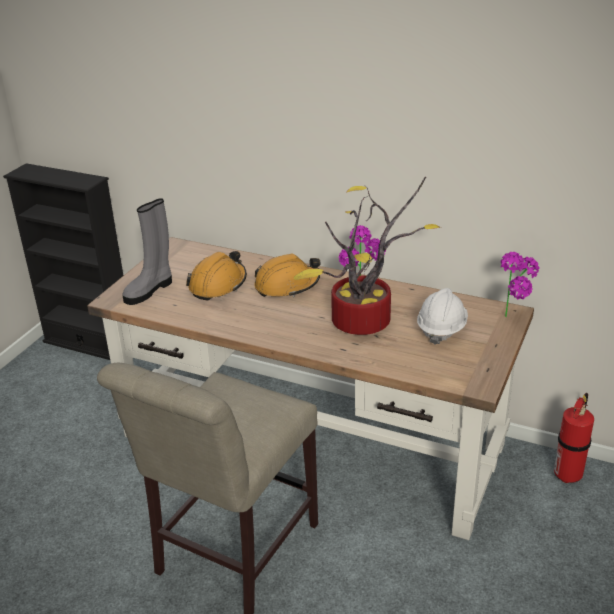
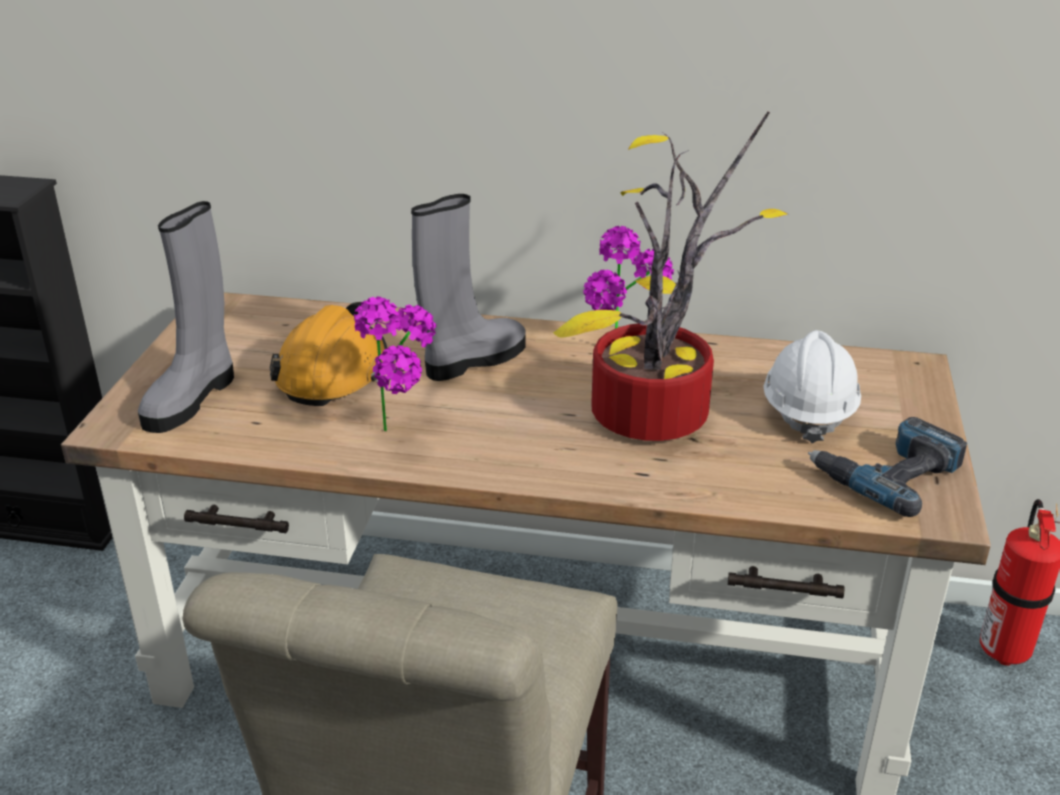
camera: 15 degrees left, 0 degrees up
orange hard hat [255,254,321,297] -> grey boot [411,194,526,381]
potted plant [501,252,540,317] -> potted plant moved to [354,296,436,431]
none -> power drill [808,417,967,517]

